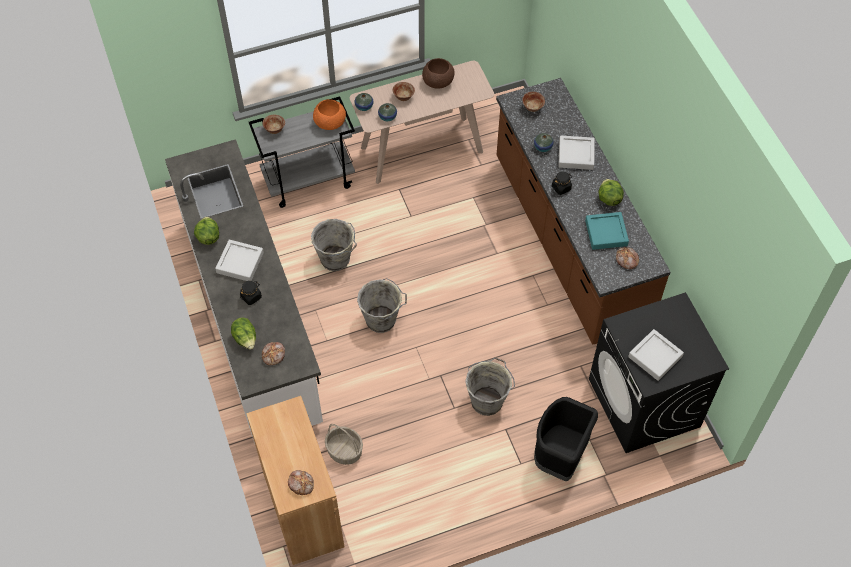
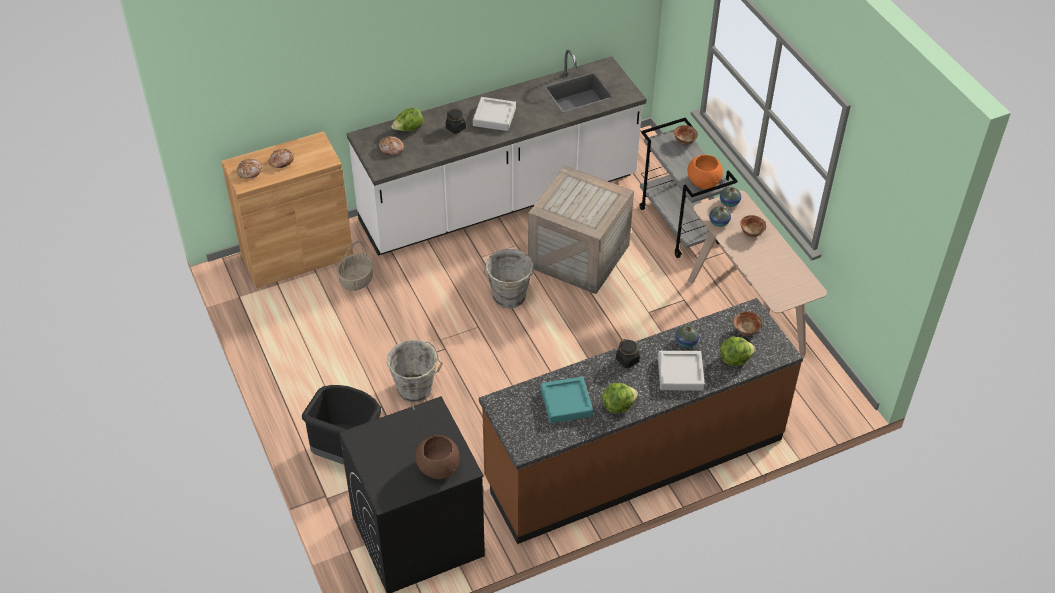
camera: 85 degrees right, 10 degrees down
lettuce [194,217,219,245] -> lettuce moved to [720,337,756,366]
grey bucket [311,219,357,271] -> crate [528,166,634,294]
brown bowl [422,58,455,89] -> brown bowl moved to [416,435,460,479]
bread [616,247,639,269] -> bread moved to [269,148,294,168]
grey tray [628,329,684,381] -> none

